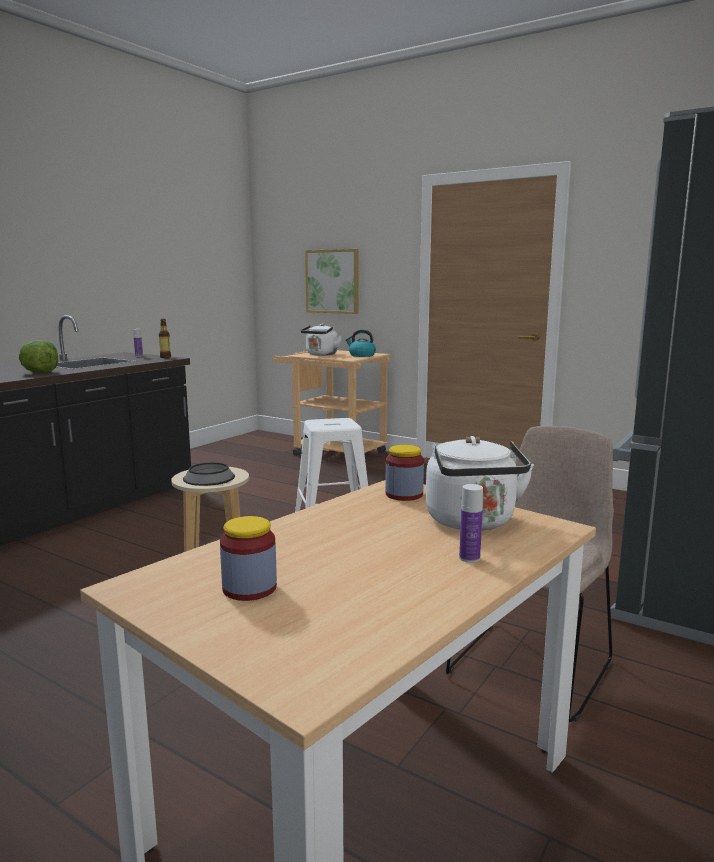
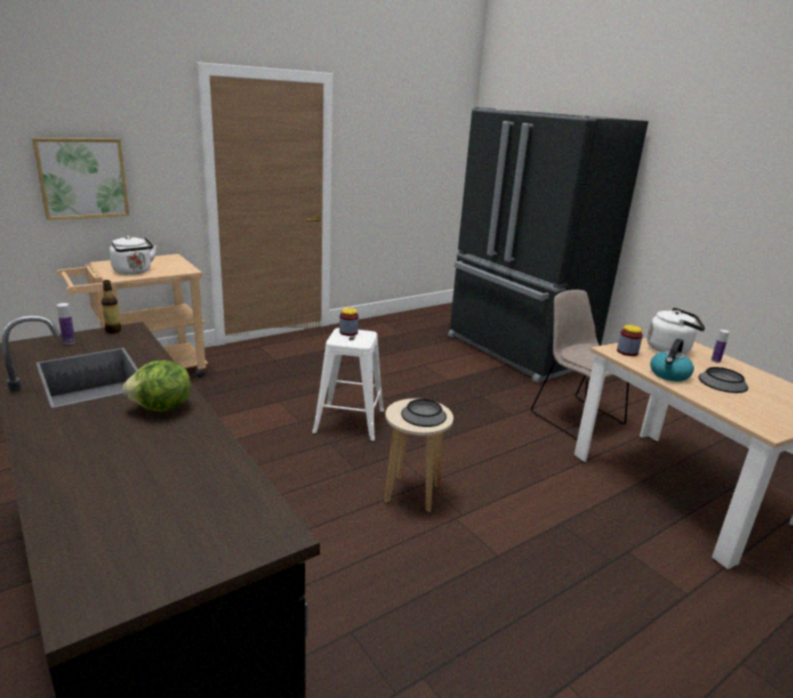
camera: 70 degrees left, 10 degrees up
jar [220,516,277,601] -> jar moved to [339,308,359,336]
kettle [345,330,376,357] -> kettle moved to [650,339,694,382]
none -> bowl [698,367,748,393]

